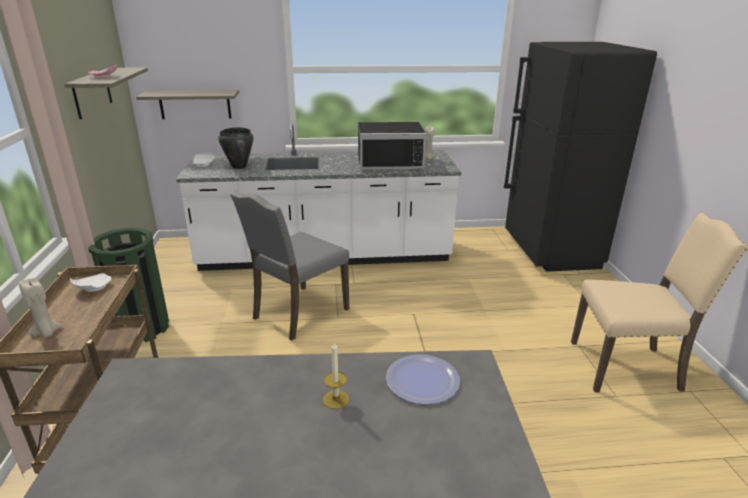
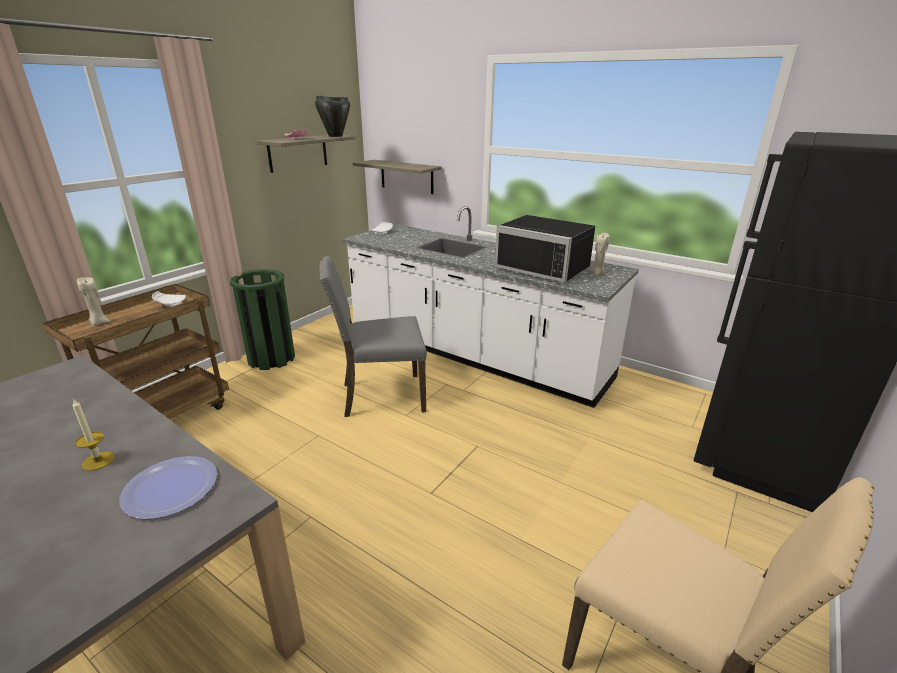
camera: 40 degrees right, 0 degrees up
black cooking pot [218,127,253,169] -> black cooking pot moved to [315,96,350,137]

